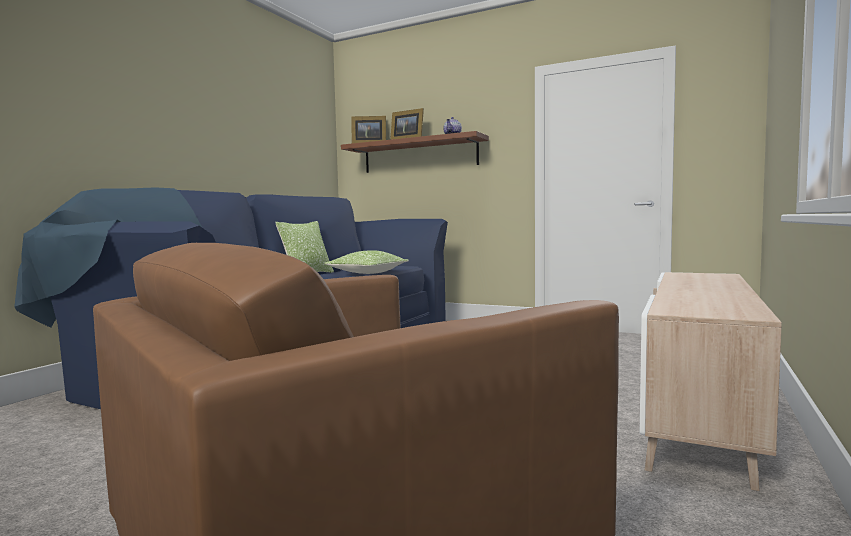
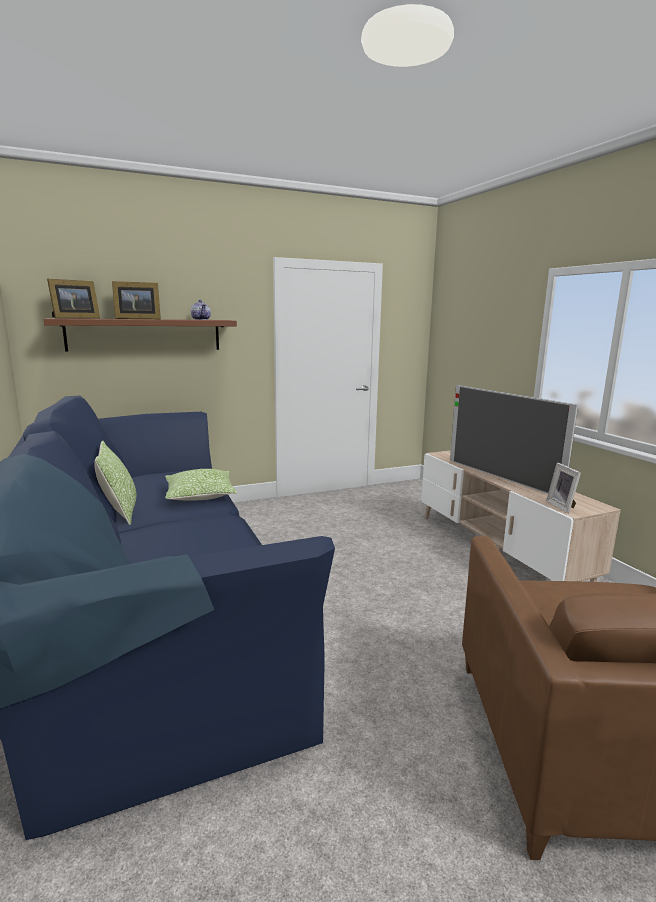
camera: 50 degrees left, 10 degrees up
none -> television [450,385,578,494]
none -> picture frame [546,463,581,513]

